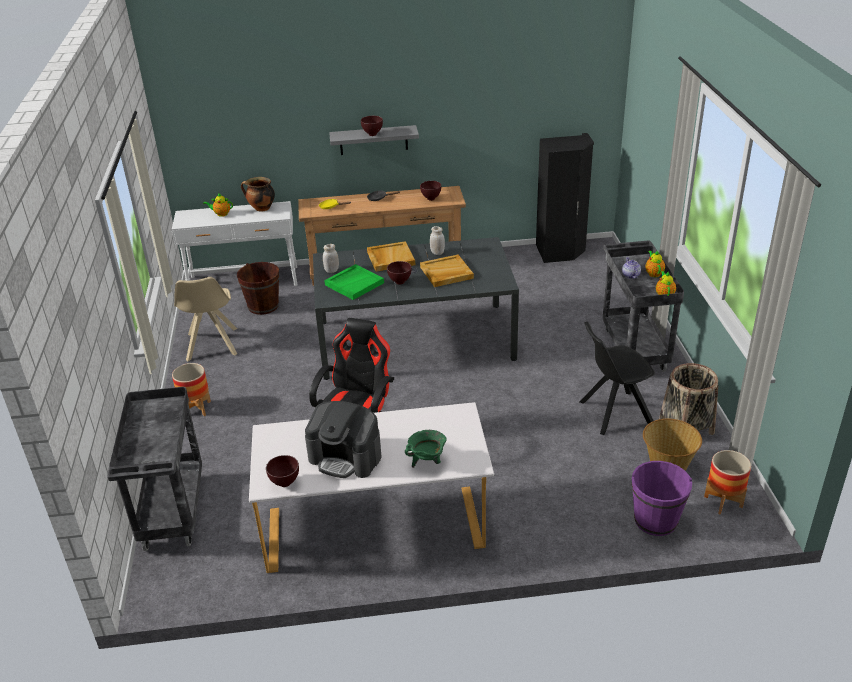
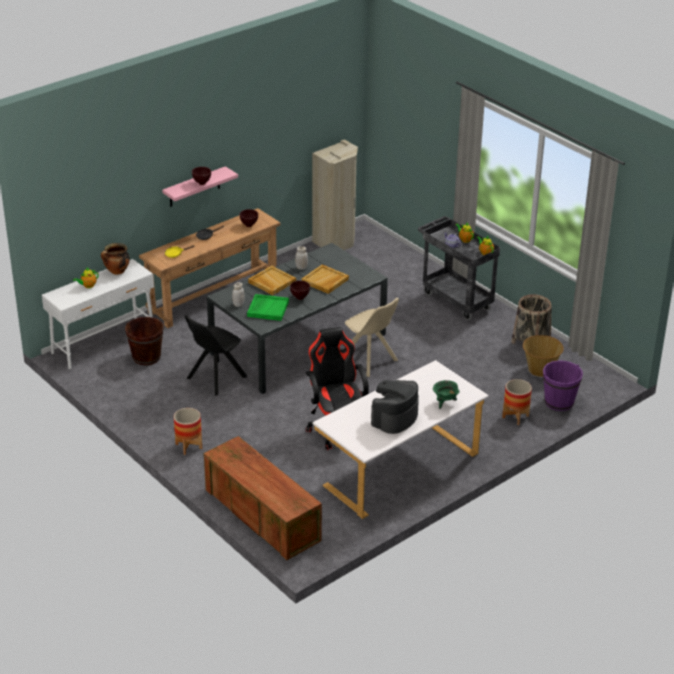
camera: 35 degrees left, 0 degrees up
grey cart [107,387,202,551] -> brown bench [203,436,322,560]
beige chair [174,277,237,361] -> beige chair moved to [345,298,399,377]
brown bowl [266,455,299,487] -> none
coffee machine [305,401,381,478] -> coffee machine turned 135 degrees clockwise [371,380,419,434]
grey shelf [329,125,419,155] -> pink shelf [162,166,238,207]
black cabinet [536,133,594,263] -> beige cabinet [312,139,358,250]
black chair [580,322,655,435] -> black chair moved to [184,315,247,396]
planter [704,450,751,515] -> planter moved to [502,379,532,425]

